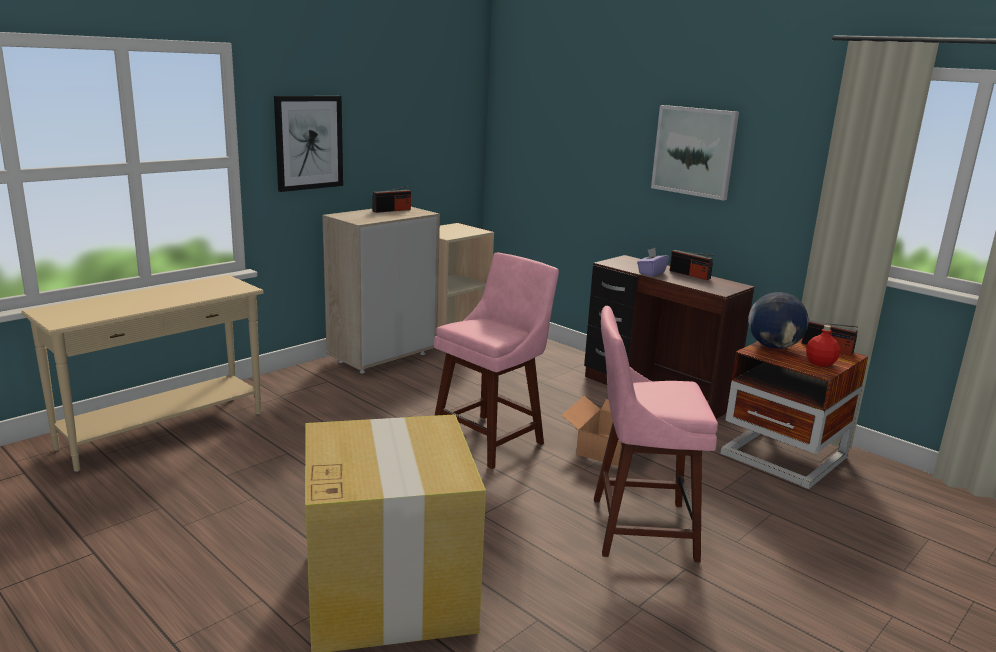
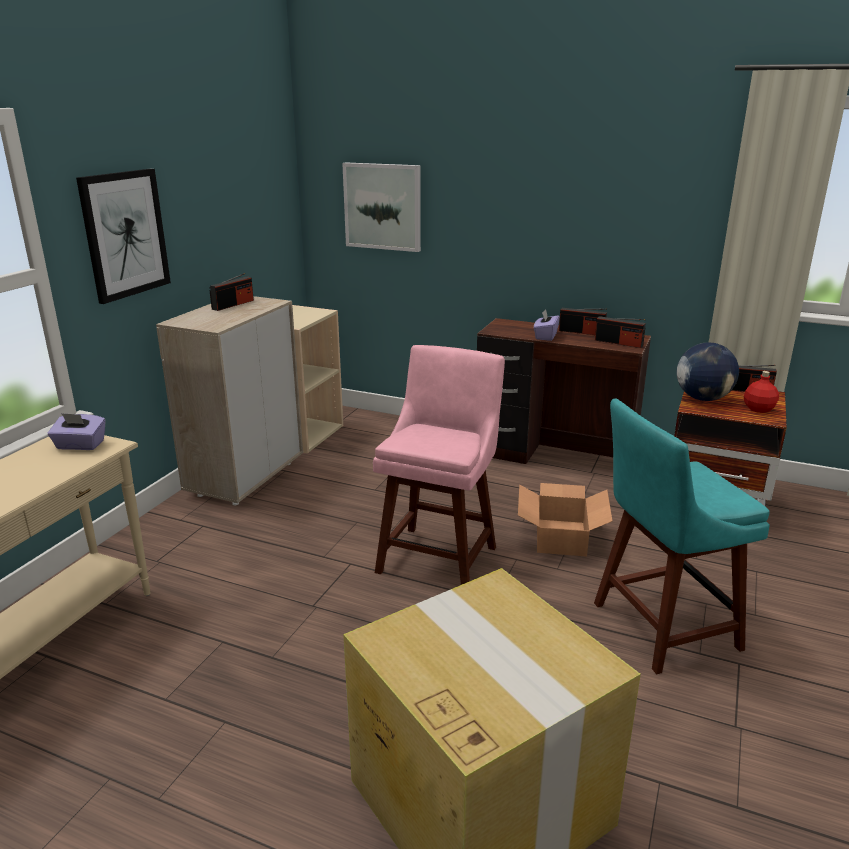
camera: 20 degrees left, 5 degrees up
pink chair [594,306,718,562] -> turquoise chair [594,399,770,674]
picture [651,105,739,201] -> picture moved to [342,162,421,252]
none -> purple tissue box [48,413,106,450]
none -> radio [595,316,646,348]

